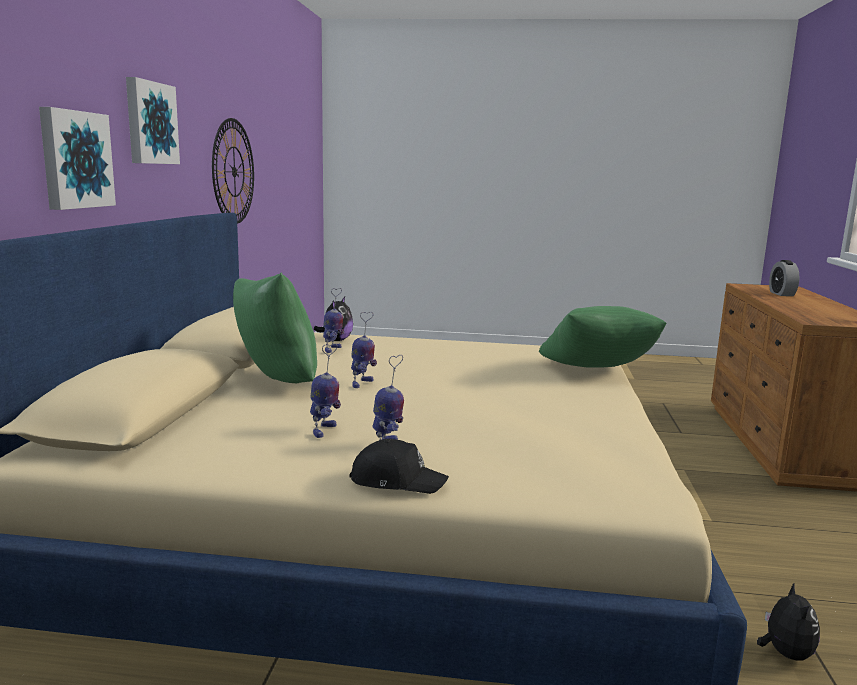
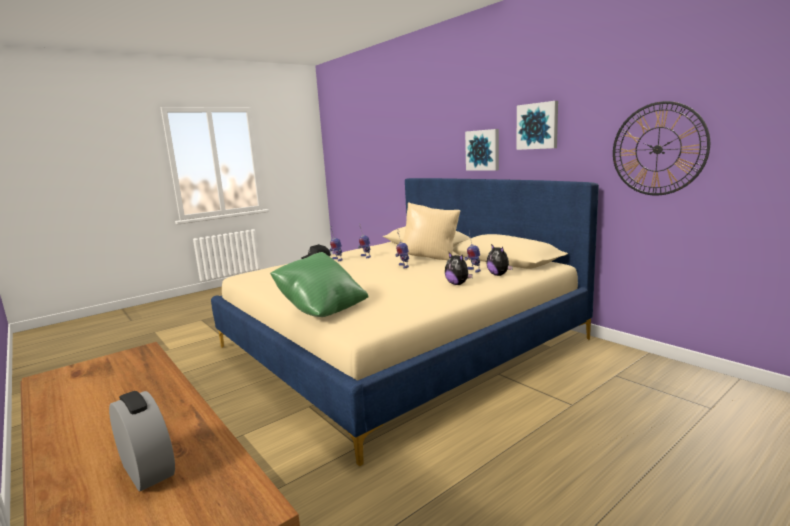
camera: 135 degrees right, 0 degrees up
green pillow [233,273,317,383] -> beige pillow [403,202,461,260]
plush toy [757,584,820,661] -> plush toy moved to [445,253,473,285]

